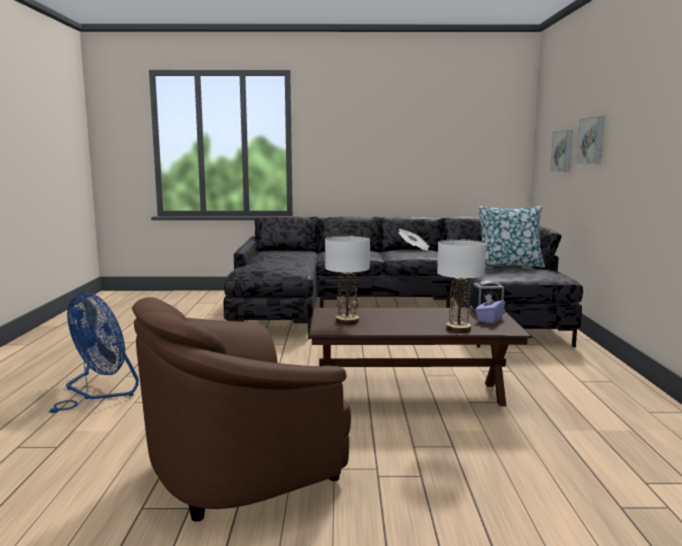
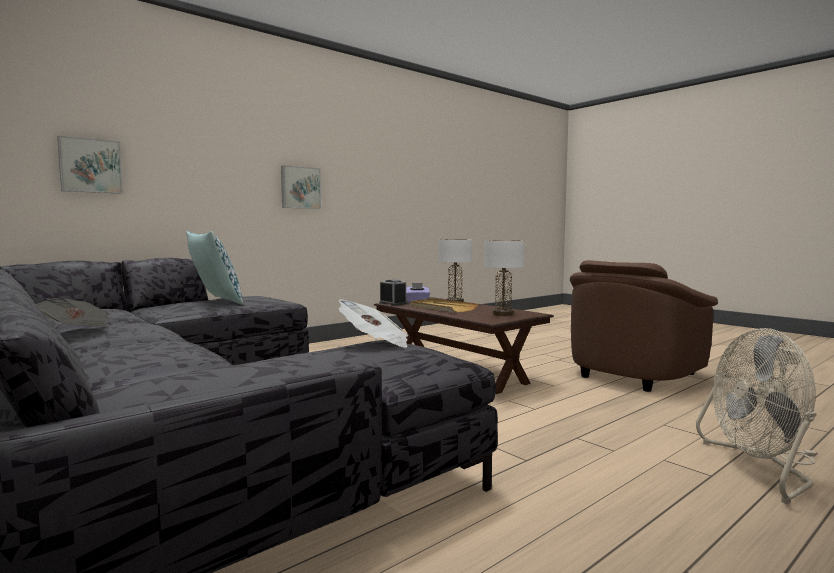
camera: 130 degrees left, 5 degrees down
blue fan [48,292,139,413] -> beige fan [696,328,818,504]
brown armchair [132,297,351,522] -> brown armchair turned 120 degrees clockwise [570,260,718,392]
picture [576,116,605,164] -> picture moved to [281,165,321,209]
none -> newspaper [339,299,408,348]
none -> beige tray [411,299,478,312]

